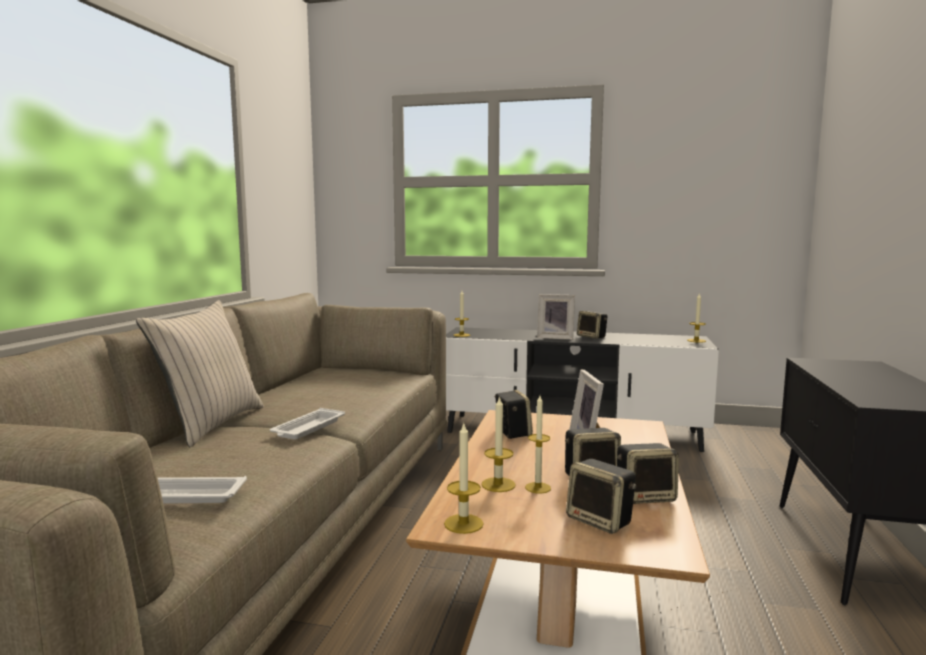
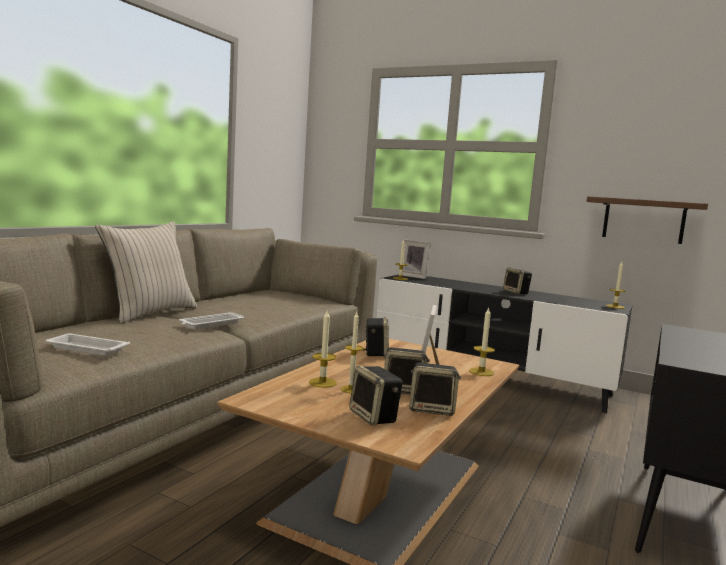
camera: 15 degrees right, 0 degrees up
candle [444,424,484,534] -> candle moved to [469,307,495,376]
picture frame [537,294,575,340] -> picture frame moved to [398,239,431,279]
none -> brown shelf [587,196,708,244]

